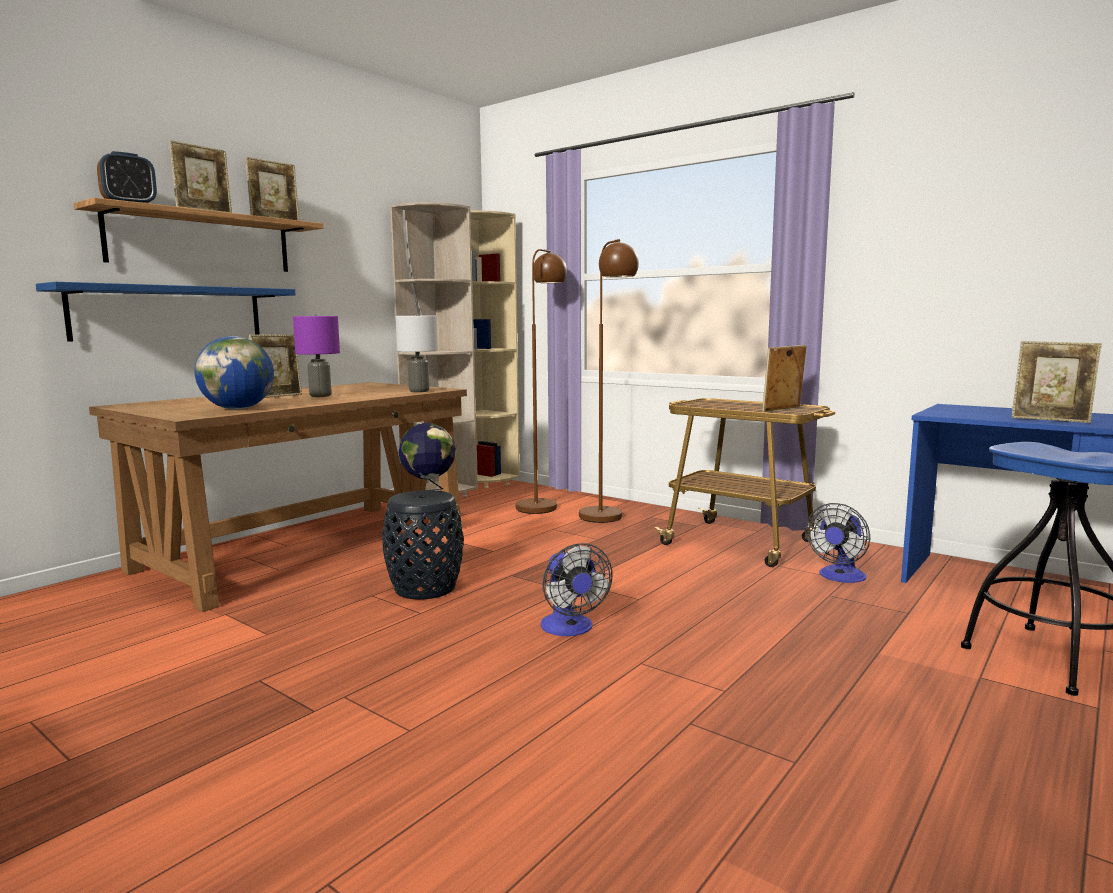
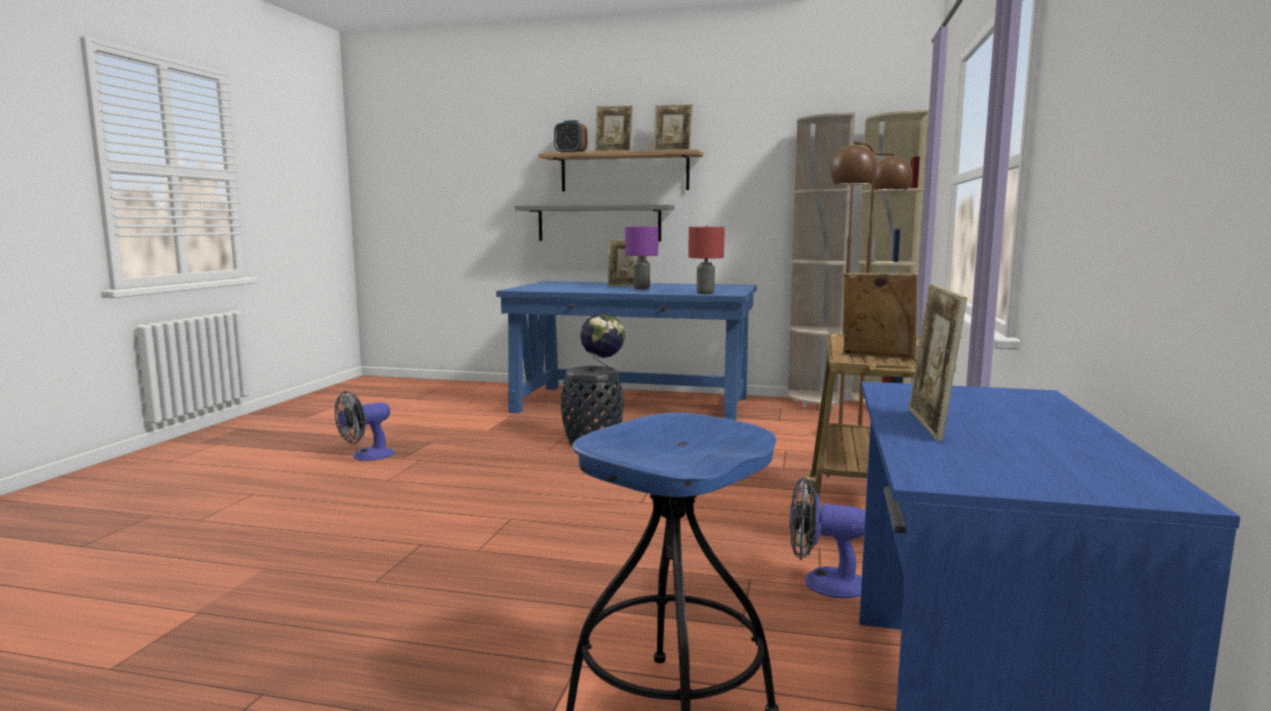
camera: 65 degrees right, 0 degrees up
blue shelf [36,282,296,342] -> grey shelf [515,205,674,241]
brown desk [89,382,467,612] -> blue desk [496,281,757,421]
globe [194,336,274,409] -> none
white table lamp [395,314,438,392] -> red table lamp [688,225,725,294]
fan [541,543,613,636] -> fan moved to [335,391,395,461]

